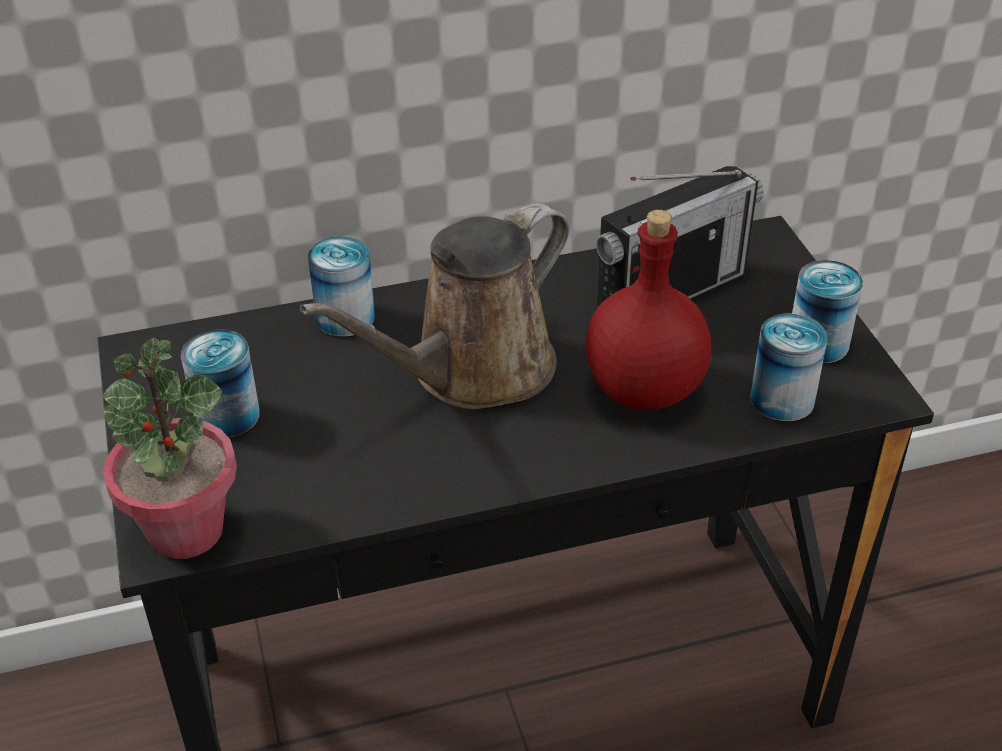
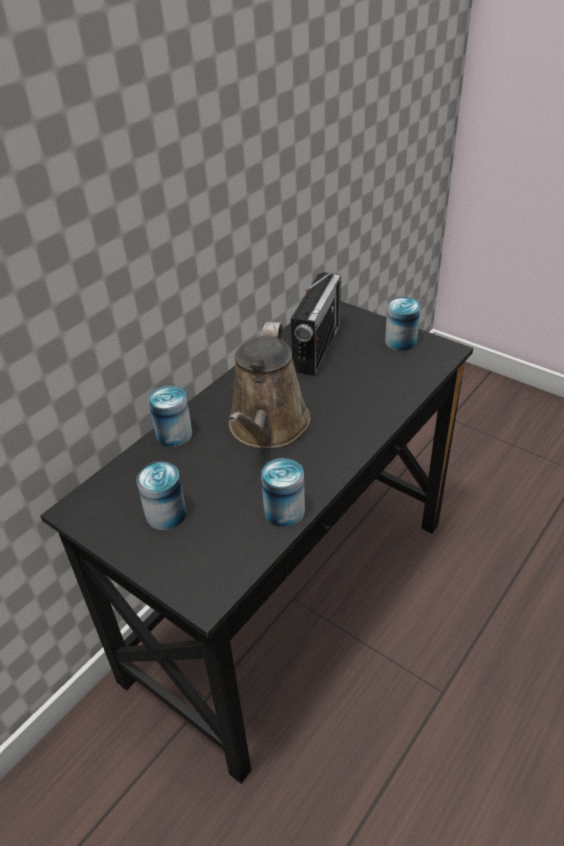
camera: 35 degrees left, 0 degrees up
potted plant [103,337,237,559] -> none
red bottle [586,210,711,410] -> none
can [750,314,828,421] -> can moved to [261,458,305,527]

